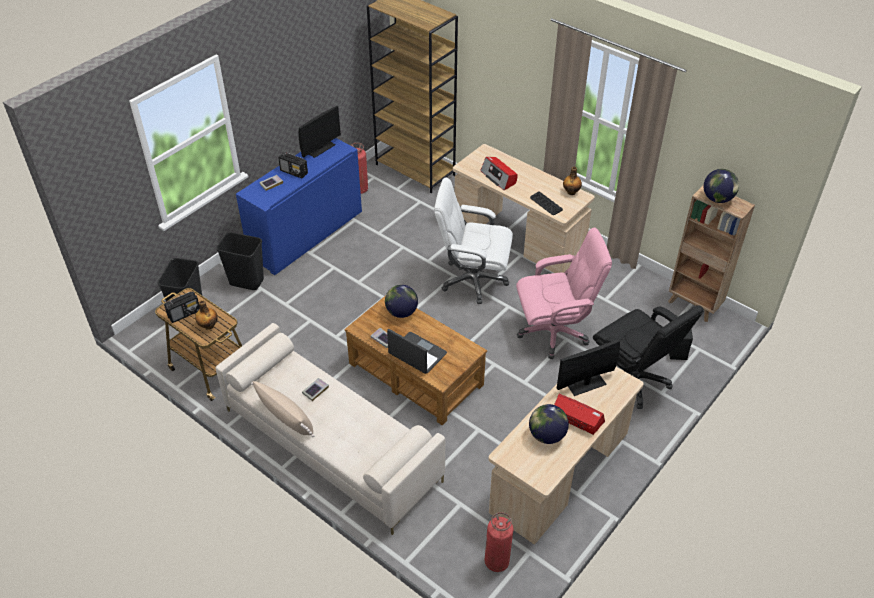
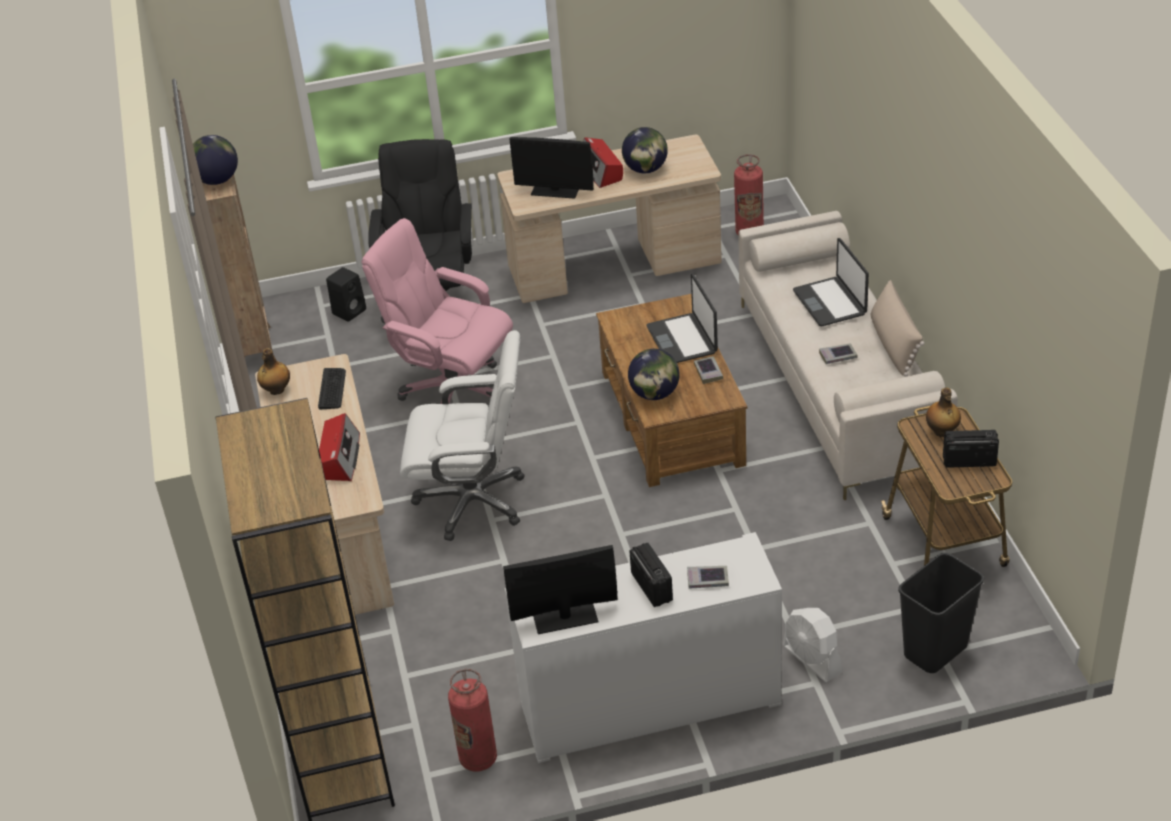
camera: 140 degrees left, 5 degrees down
black trash can [216,232,264,290] -> white fan [782,608,843,682]
blue cabinet [236,138,362,275] -> white cabinet [505,532,782,763]
white office chair [434,177,513,304] -> white office chair turned 45 degrees counterclockwise [400,330,525,541]
none -> laptop [793,238,869,326]

